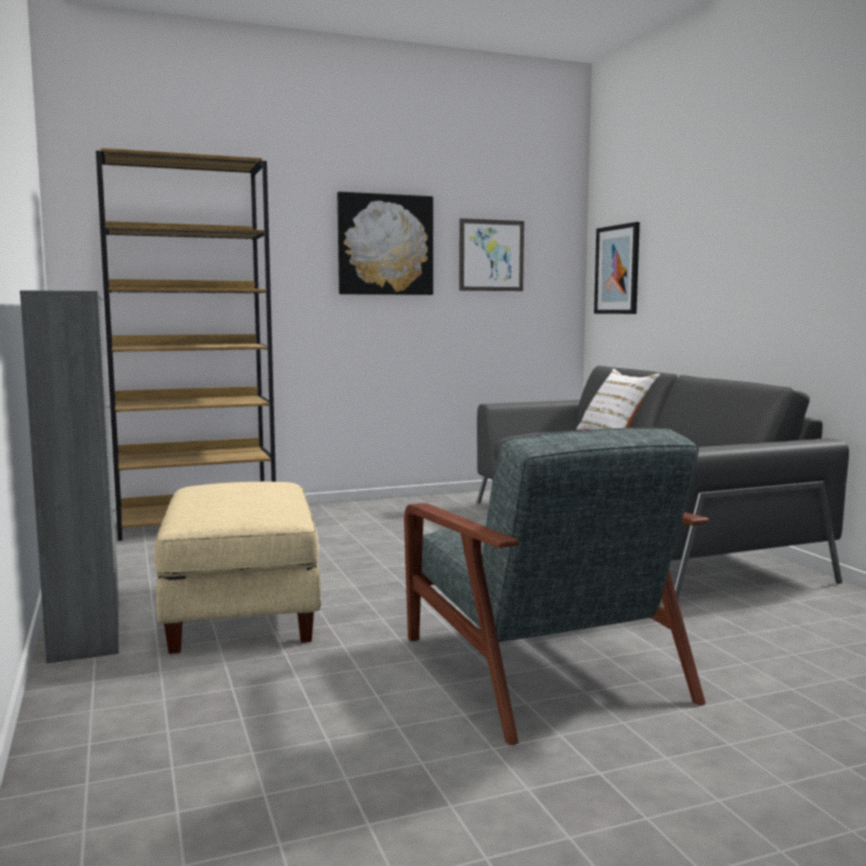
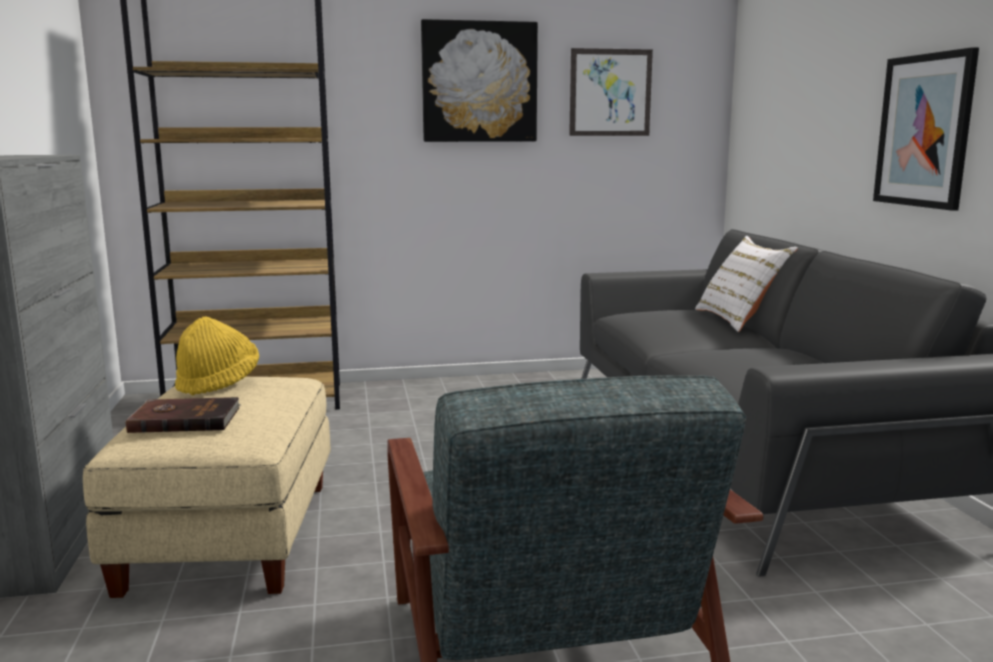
camera: 10 degrees right, 5 degrees up
picture [594,222,640,314] -> picture moved to [873,47,979,211]
none -> brown book [125,397,241,433]
none -> yellow hat [175,317,259,395]

